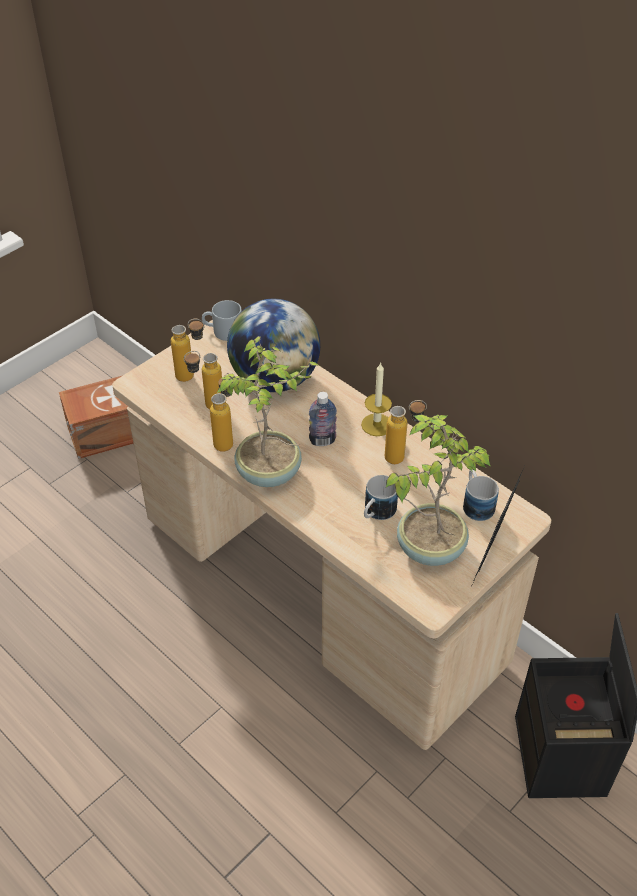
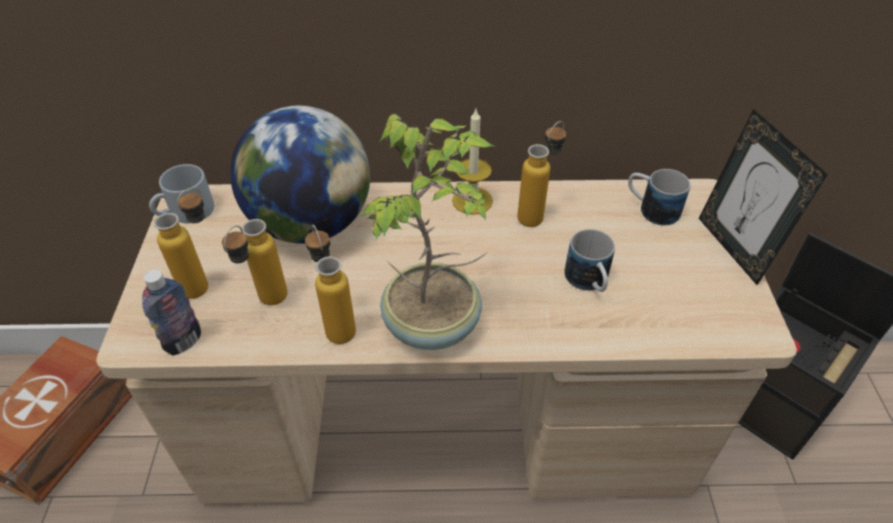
camera: 45 degrees left, 0 degrees up
bottle [309,392,337,446] -> bottle moved to [142,270,201,356]
potted plant [386,414,491,566] -> none

